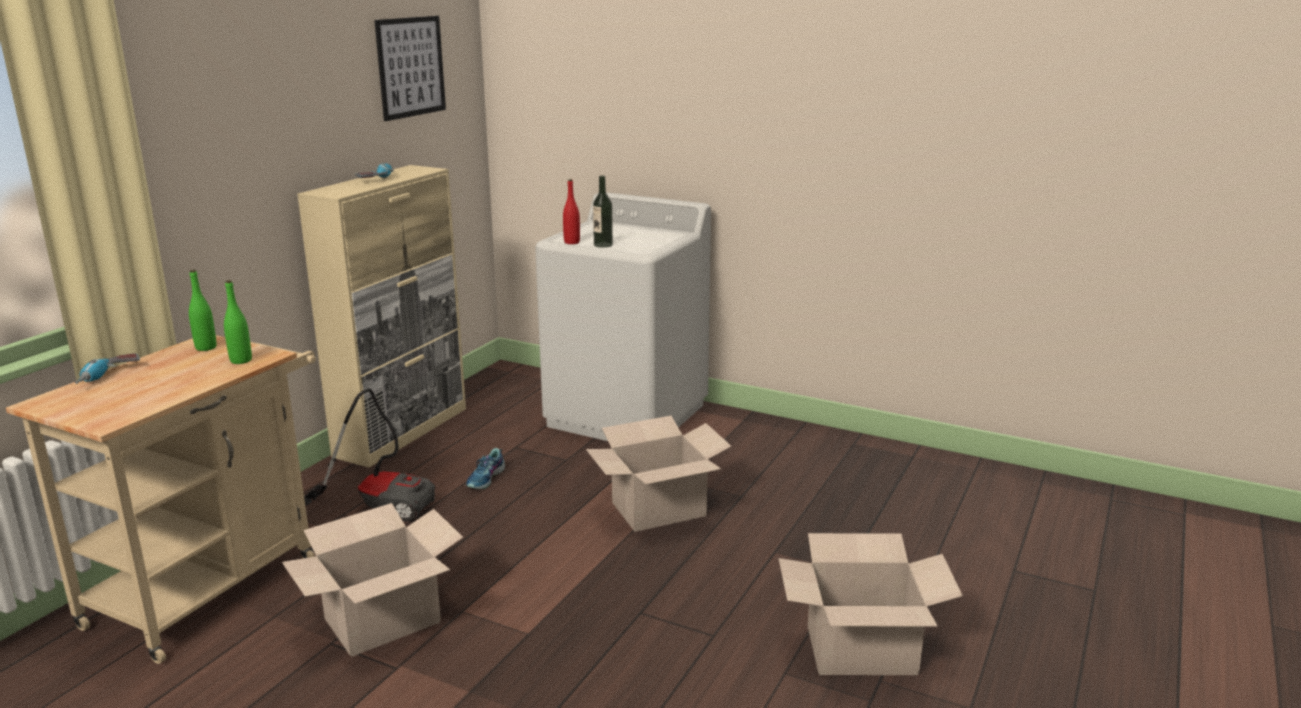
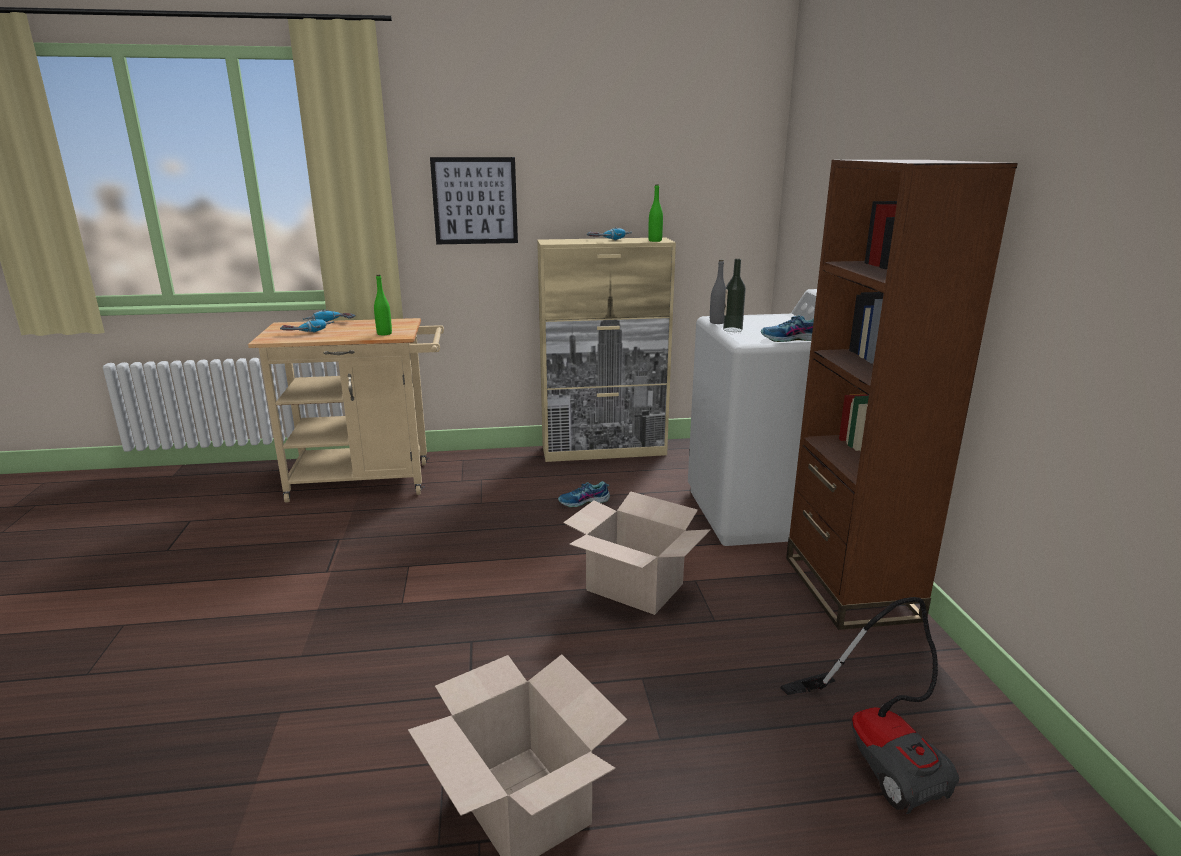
camera: 55 degrees right, 0 degrees up
green bottle [189,270,216,351] -> green bottle moved to [648,184,663,242]
cardboard box [282,503,463,657] -> none
vacuum cleaner [304,388,435,522] -> vacuum cleaner moved to [780,597,959,814]
picture [374,16,446,121] -> picture moved to [430,157,518,244]
red bottle [563,179,580,244] -> grey bottle [710,260,726,324]
none -> power drill [280,319,334,333]
none -> shoe [761,315,814,342]
none -> brown bookcase [786,160,1018,630]

